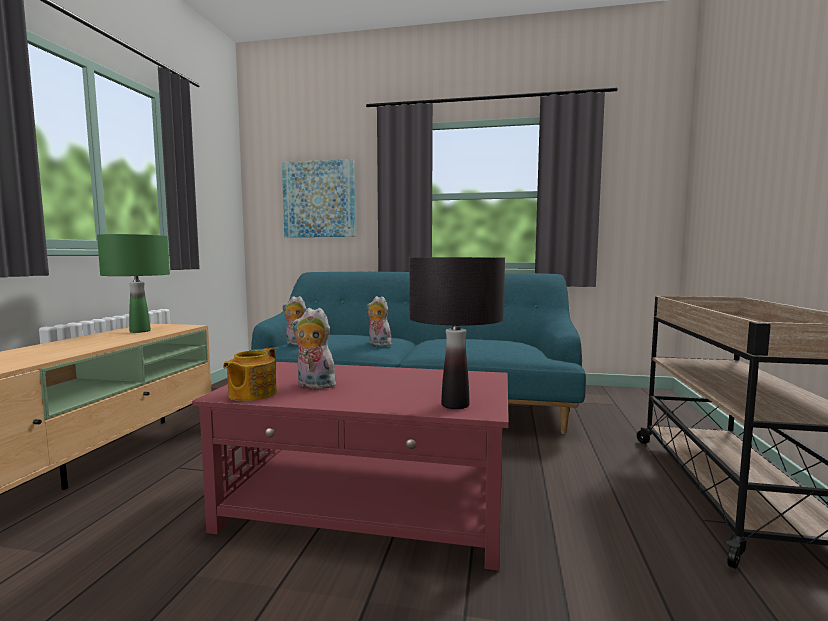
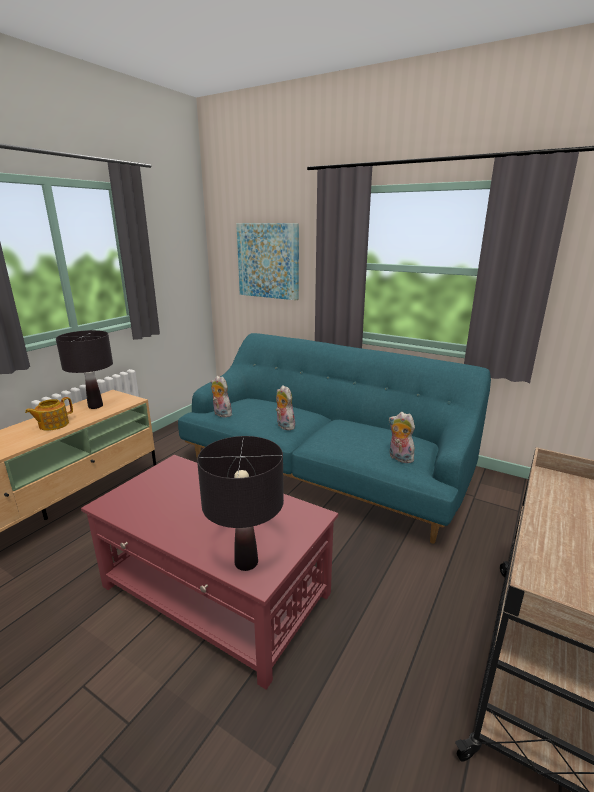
camera: 20 degrees right, 15 degrees up
green table lamp [97,234,170,333] -> black table lamp [56,330,113,409]
teapot [223,348,277,401] -> teapot moved to [25,397,73,431]
plush toy [292,308,336,389] -> plush toy moved to [388,412,415,463]

